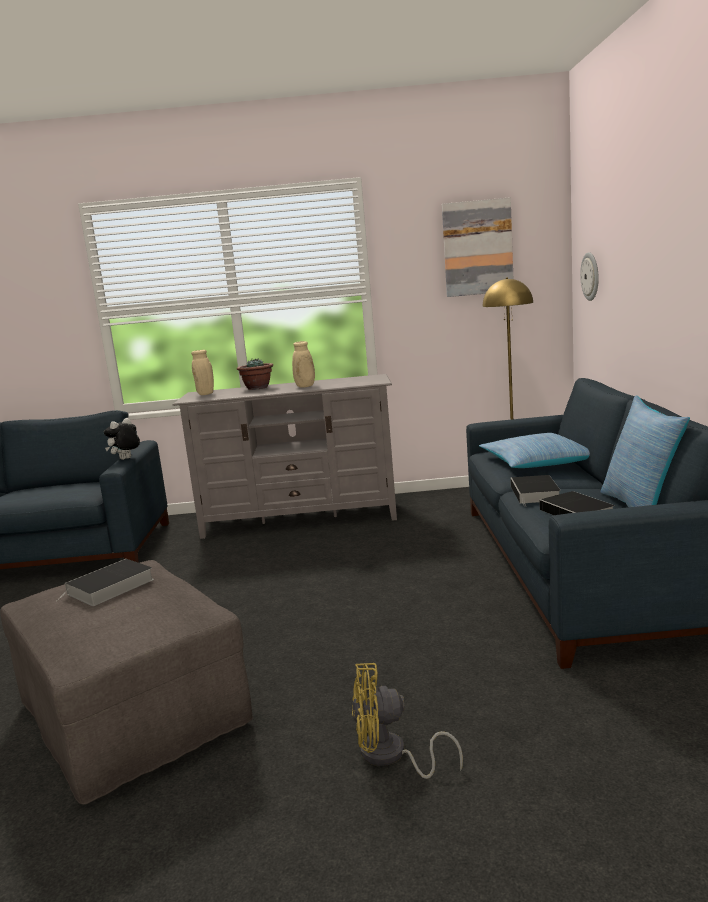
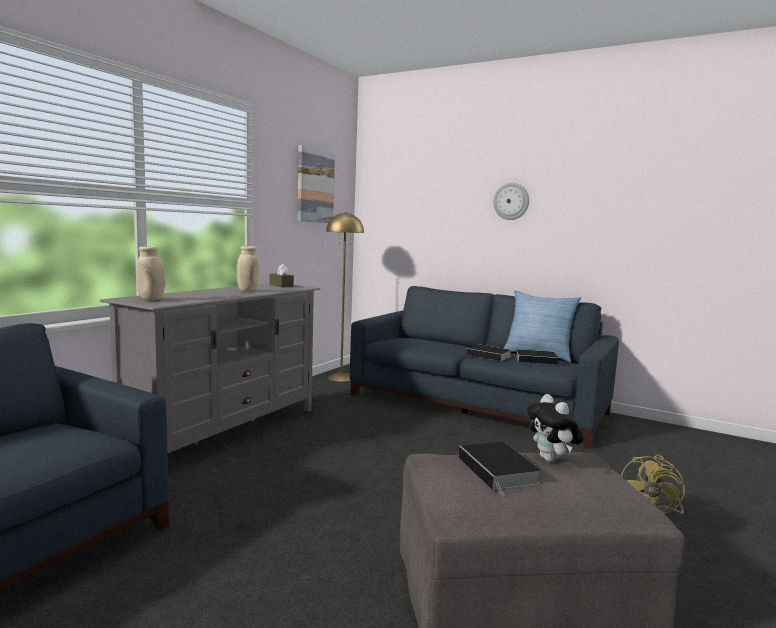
camera: 60 degrees left, 5 degrees down
plush toy [104,418,140,460] -> plush toy moved to [526,394,584,462]
potted plant [237,359,273,390] -> none
pillow [479,433,590,468] -> none
wall clock [580,252,599,301] -> wall clock moved to [493,183,529,220]
none -> brown tissue box [270,264,294,287]

